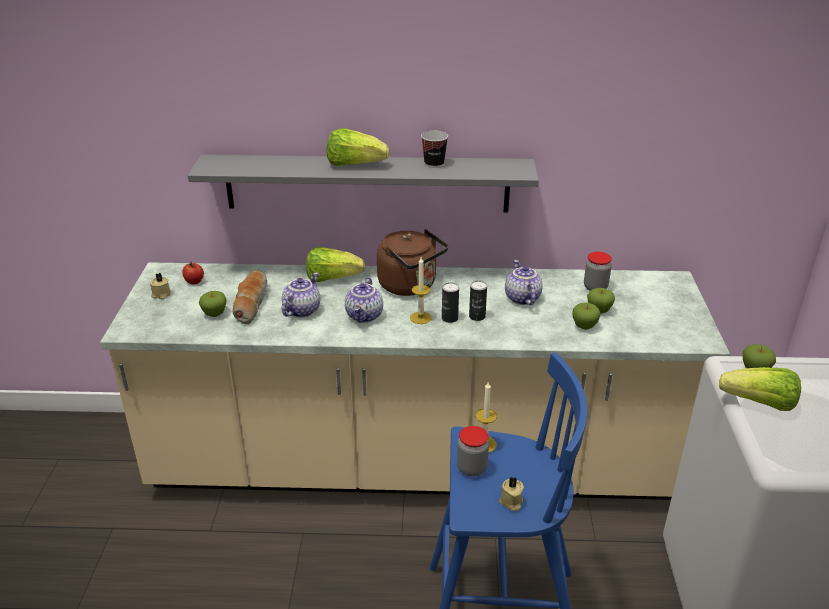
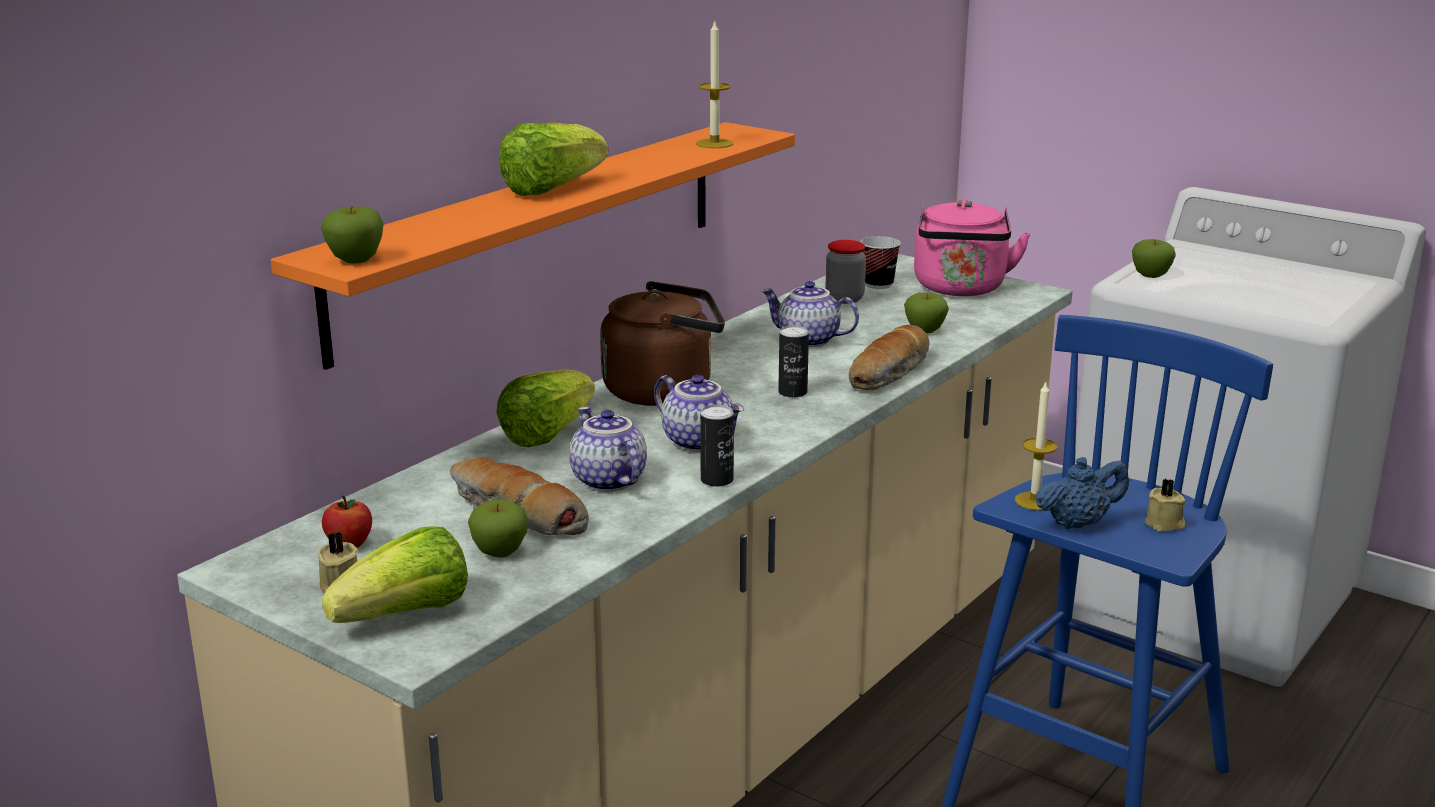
camera: 55 degrees left, 10 degrees down
grey shelf [188,155,539,213] -> orange shelf [271,122,795,370]
candle [410,257,432,324] -> candle moved to [696,19,733,148]
cup [421,131,448,168] -> cup moved to [860,236,901,289]
jar [457,426,489,476] -> blue teapot [1035,457,1129,529]
can [469,281,487,321] -> can moved to [700,405,734,487]
apple [587,288,615,314] -> apple moved to [321,206,384,264]
lettuce [719,367,801,411] -> lettuce moved to [322,527,468,623]
none -> bread [849,325,930,390]
none -> pink kettle [914,199,1031,296]

